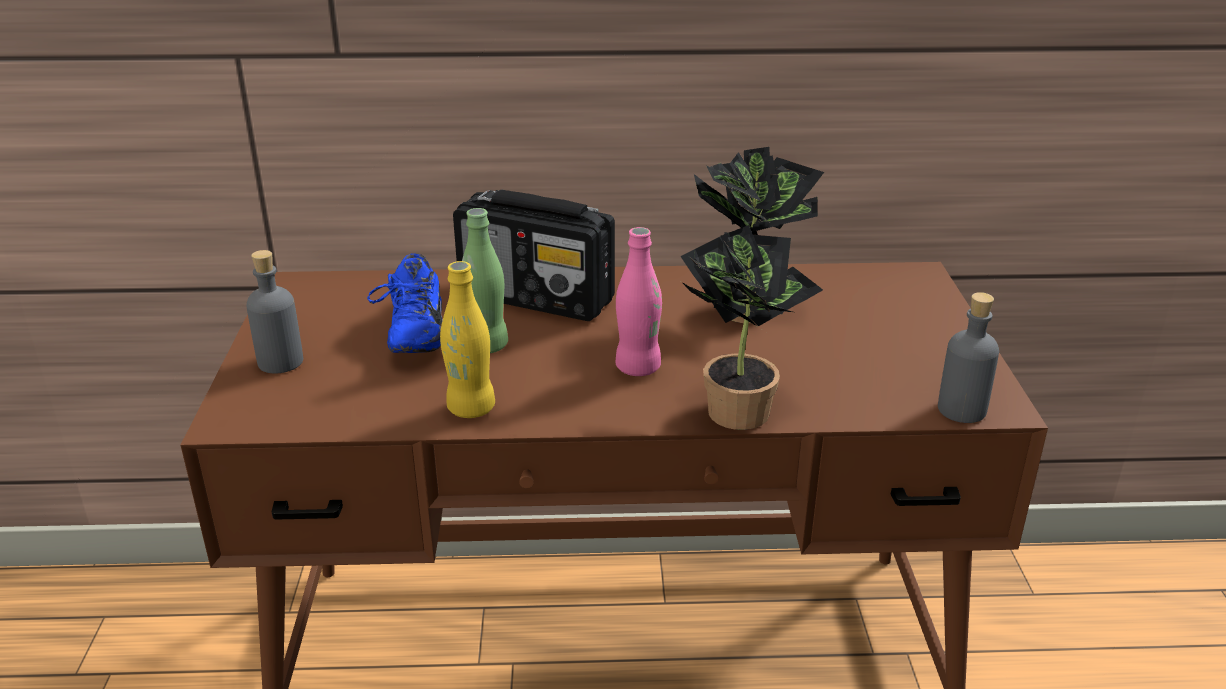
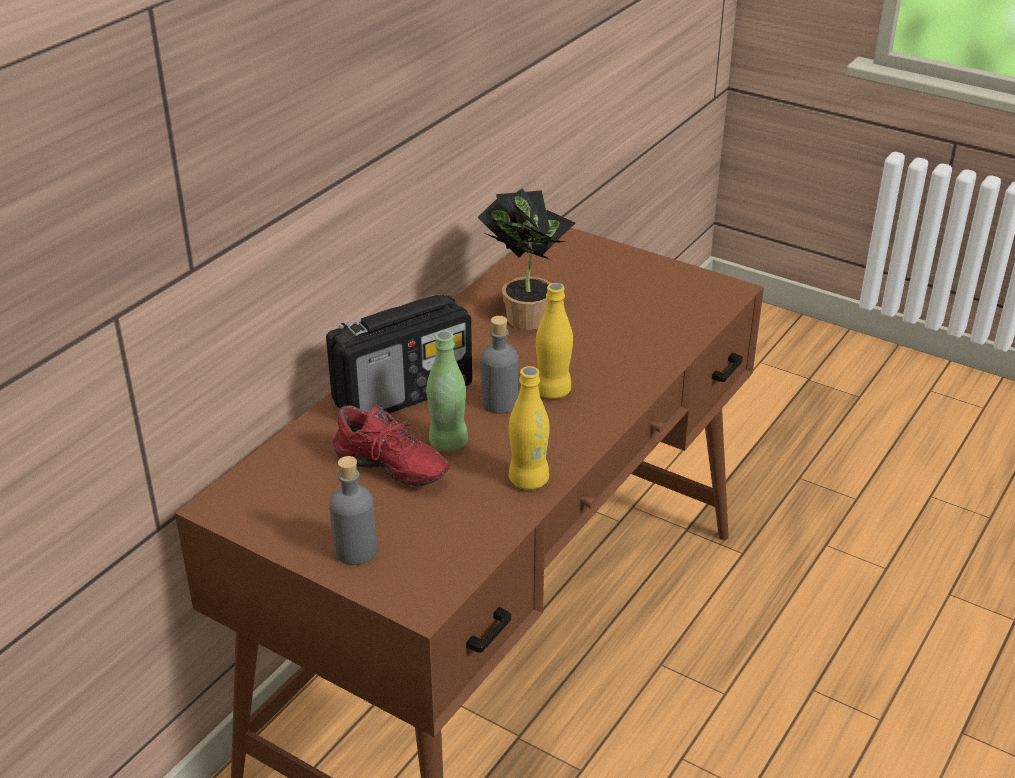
camera: 55 degrees left, 5 degrees up
blue shoe [367,253,443,353] -> red shoe [333,404,449,486]
pink bottle [616,227,662,376] -> yellow bottle [536,283,573,399]
potted plant [680,225,823,430] -> none
grey bottle [938,292,999,423] -> grey bottle moved to [480,316,518,414]

